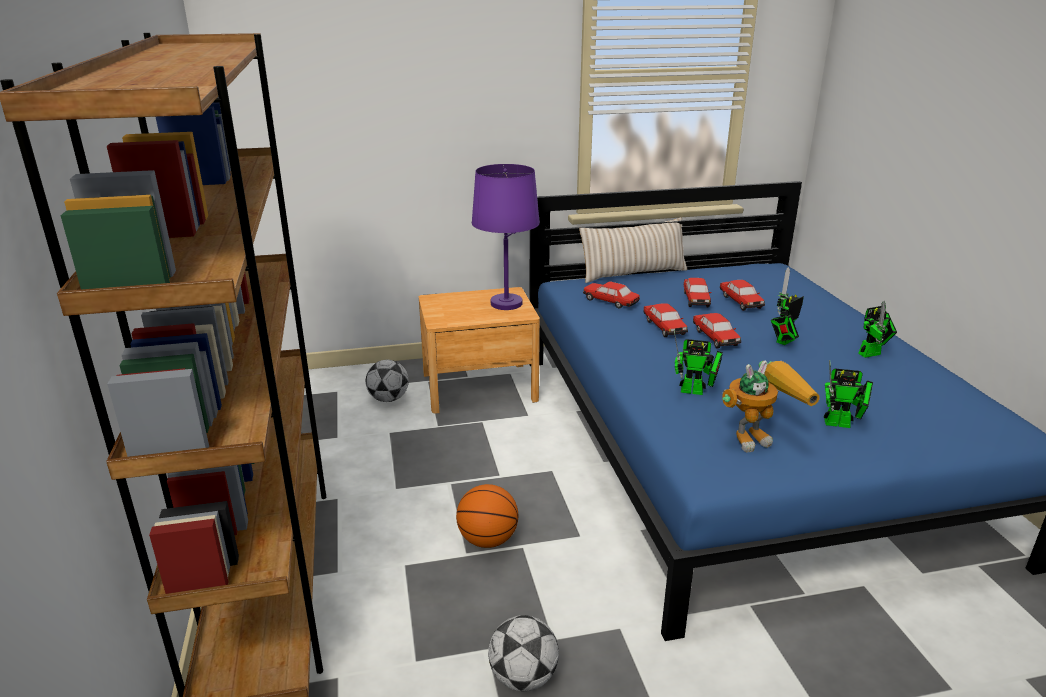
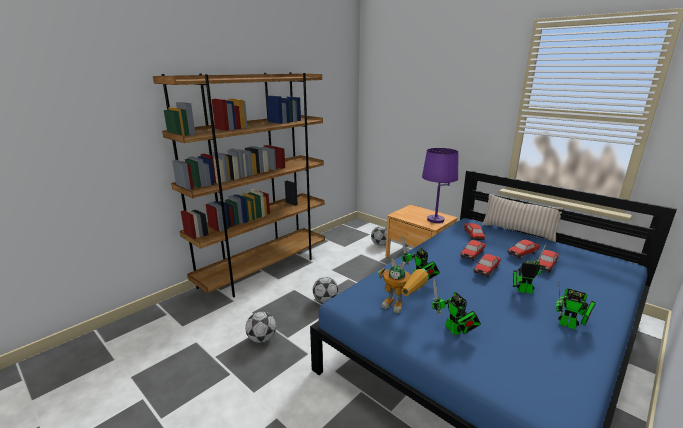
camera: 55 degrees right, 5 degrees down
basketball [456,484,518,548] -> football [313,277,338,303]

